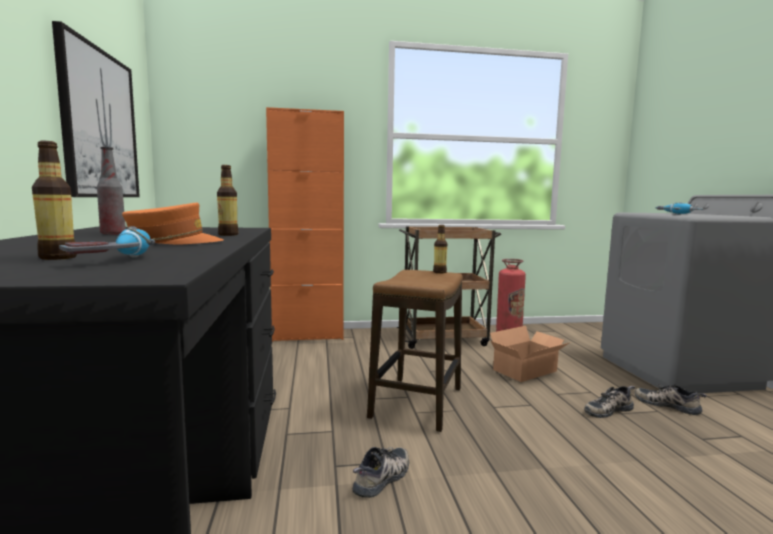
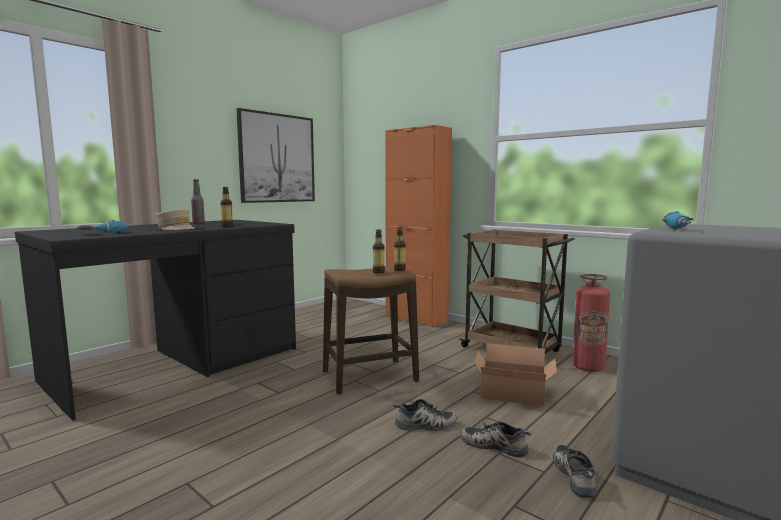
camera: 50 degrees right, 0 degrees up
bottle [32,140,77,260] -> bottle moved to [373,230,385,273]
orange cap [122,203,223,244] -> beige cap [155,209,195,230]
shoe [353,447,409,498] -> shoe moved to [393,399,457,431]

